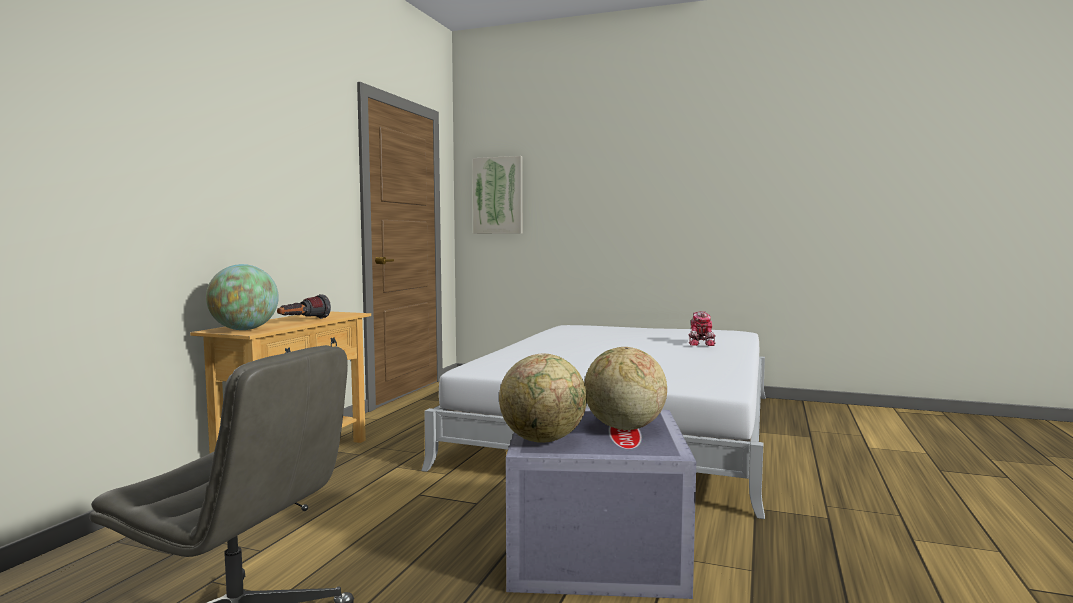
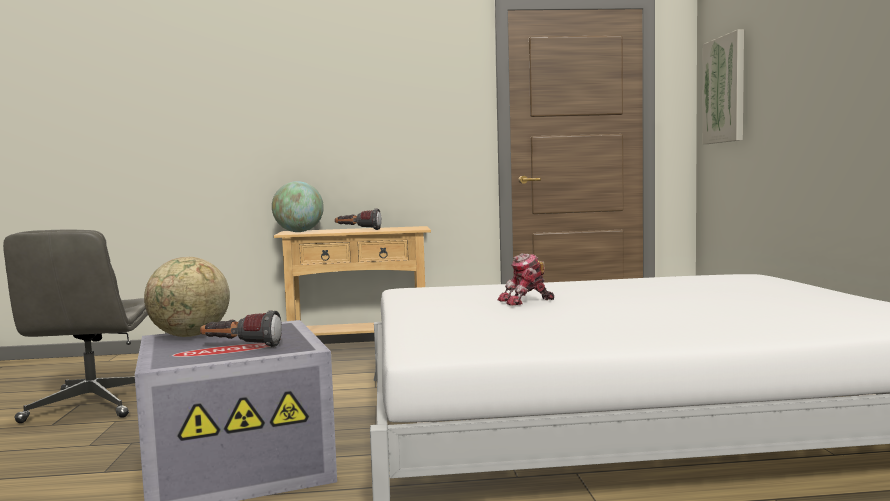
camera: 65 degrees right, 0 degrees up
globe [584,347,667,430] -> flashlight [200,310,282,347]
toy robot [689,311,716,346] -> toy robot moved to [498,253,554,306]

